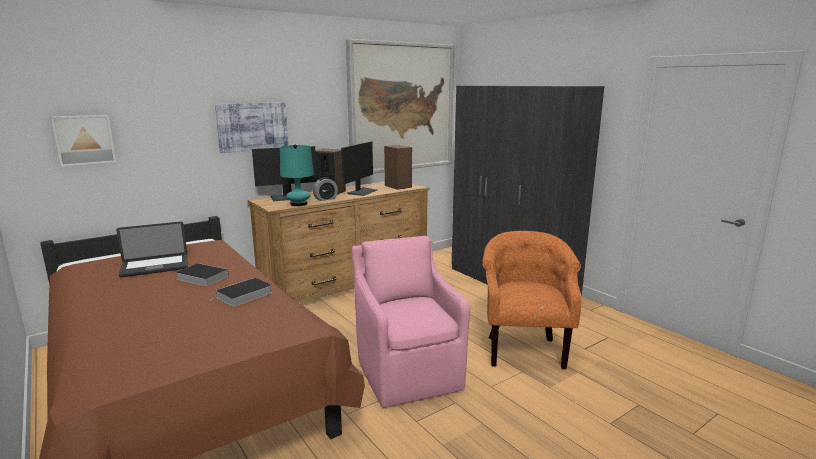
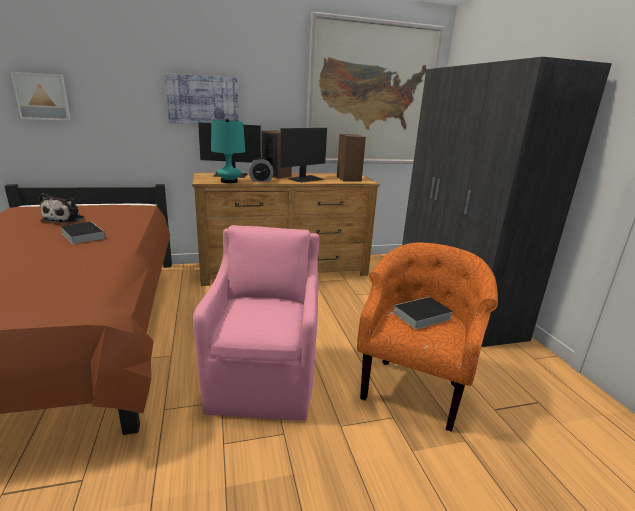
camera: 20 degrees right, 5 degrees up
laptop [116,222,188,277] -> plush toy [40,193,84,223]
book [209,278,272,307] -> book moved to [389,297,453,329]

